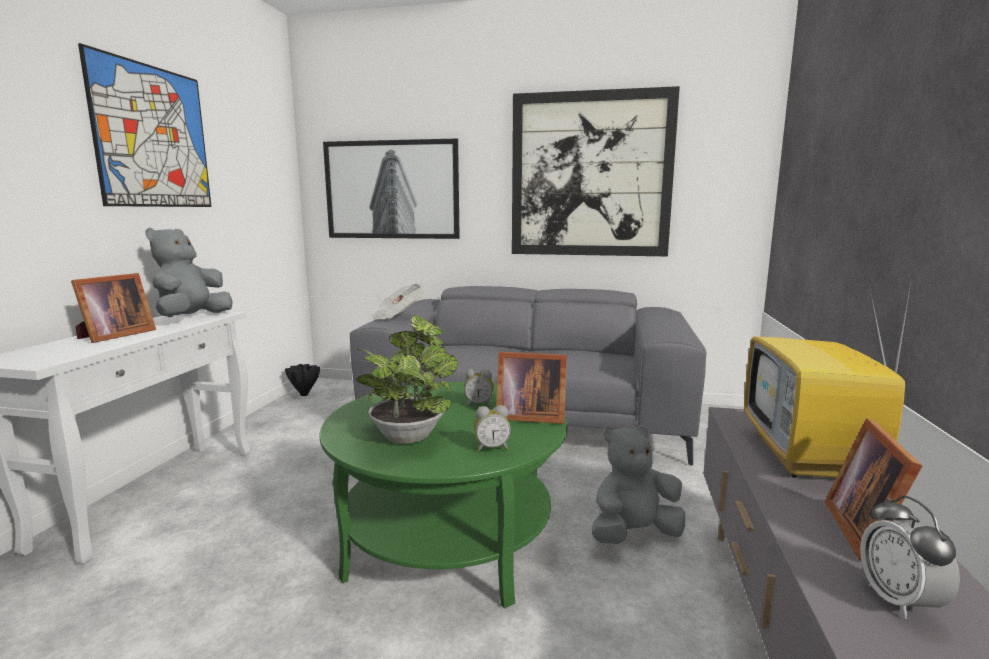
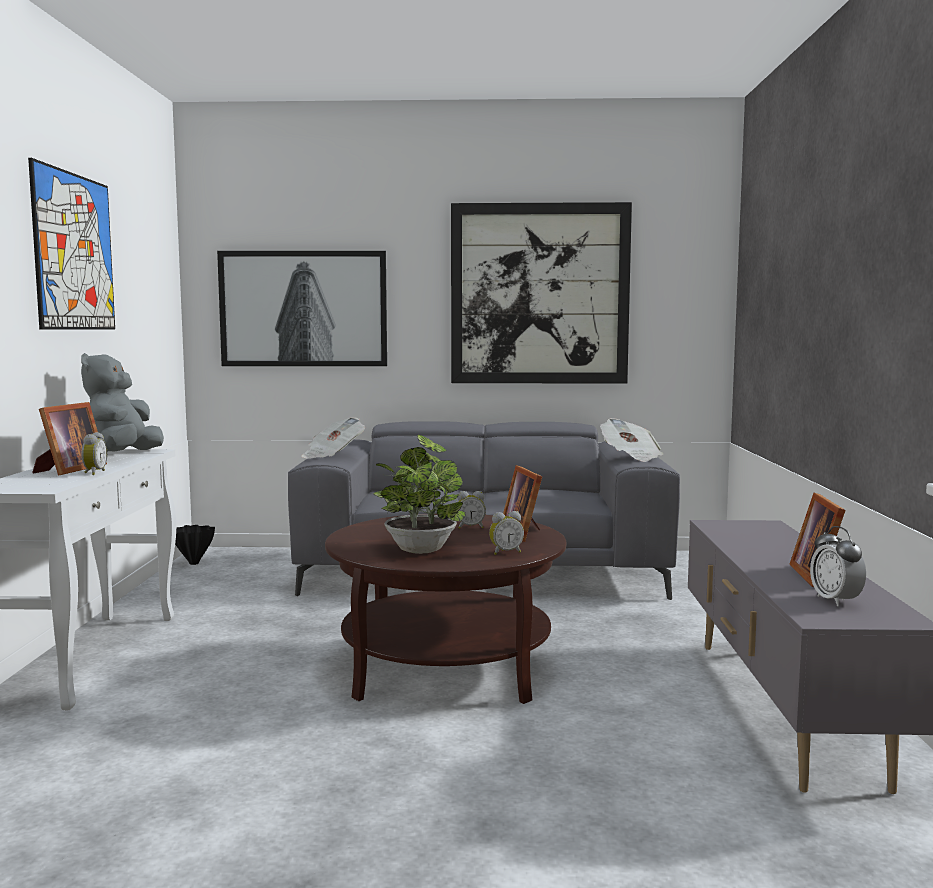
camera: 10 degrees left, 5 degrees down
green coffee table [320,382,568,609] -> brown coffee table [325,513,567,704]
picture frame [496,352,567,424] -> picture frame turned 75 degrees clockwise [503,465,542,542]
grey plush toy [592,425,685,544] -> none
television [744,278,912,478] -> none
none -> alarm clock [82,432,108,475]
none -> newspaper [600,418,663,462]

